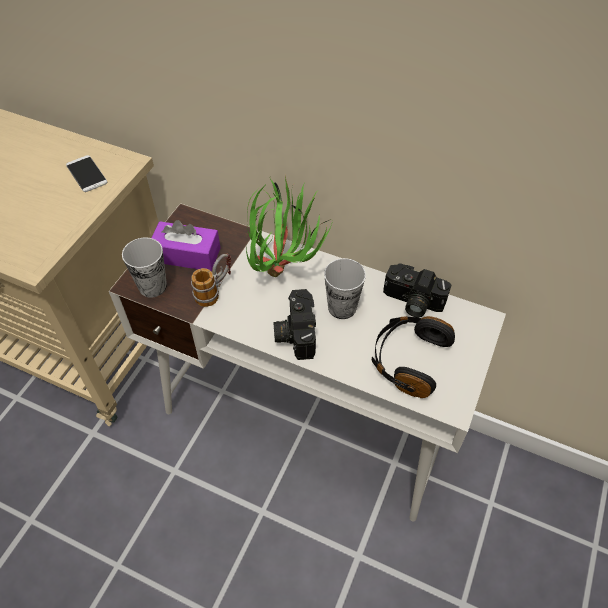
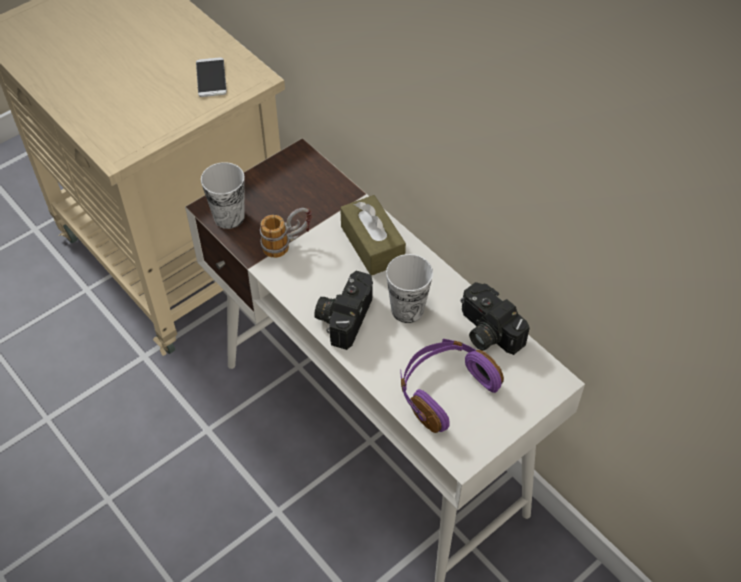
camera: 25 degrees right, 0 degrees up
purple tissue box [151,220,220,271] -> none
potted plant [246,177,333,277] -> brown tissue box [340,195,406,276]
black headphones [372,316,455,398] -> purple headphones [401,339,504,433]

